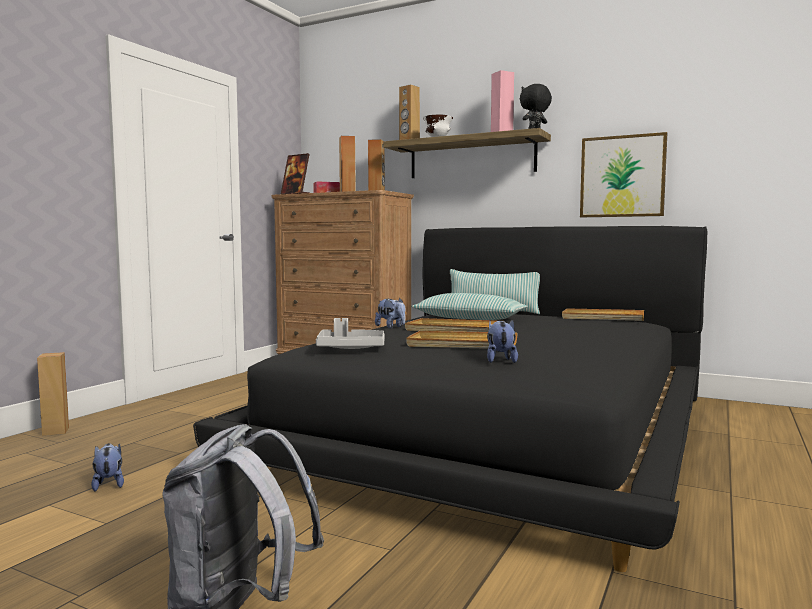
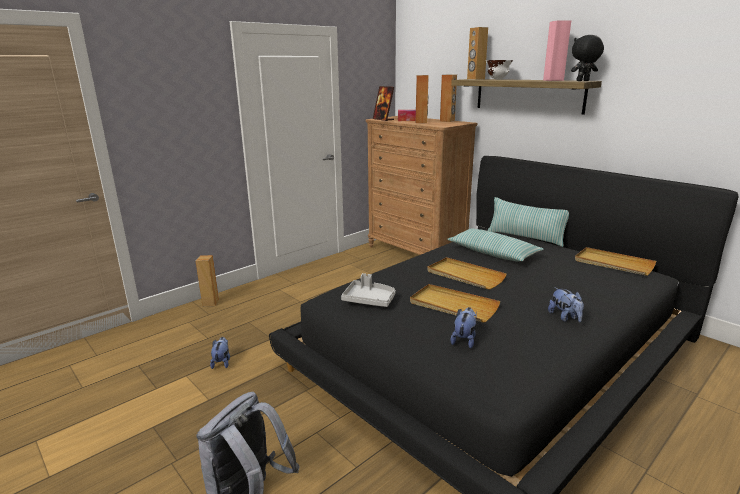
camera: 20 degrees right, 15 degrees up
plush toy [375,298,405,328] -> plush toy moved to [548,287,584,322]
picture [580,132,667,217] -> none

